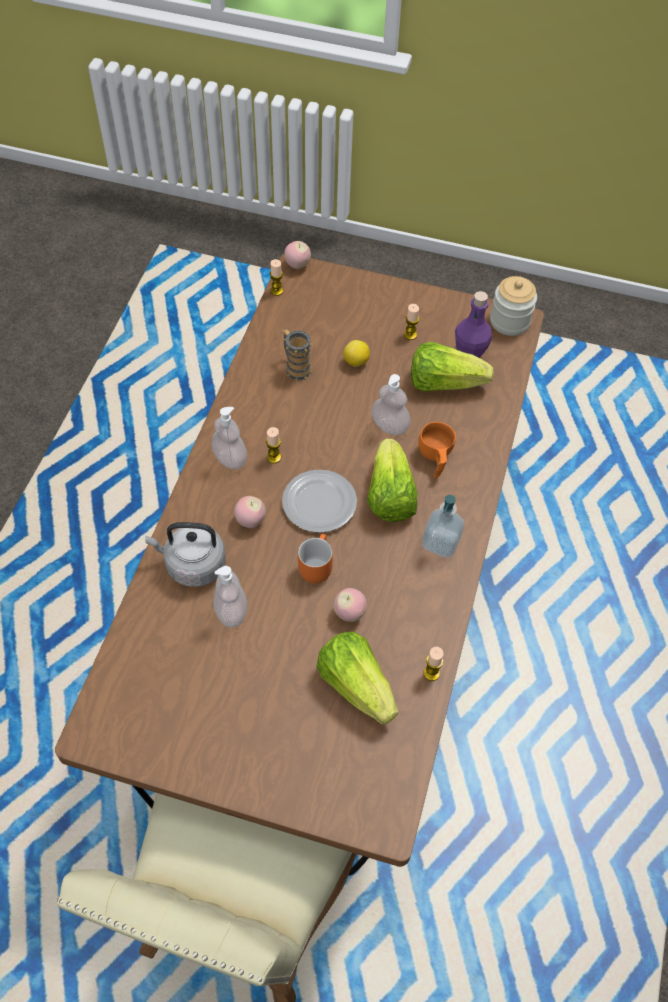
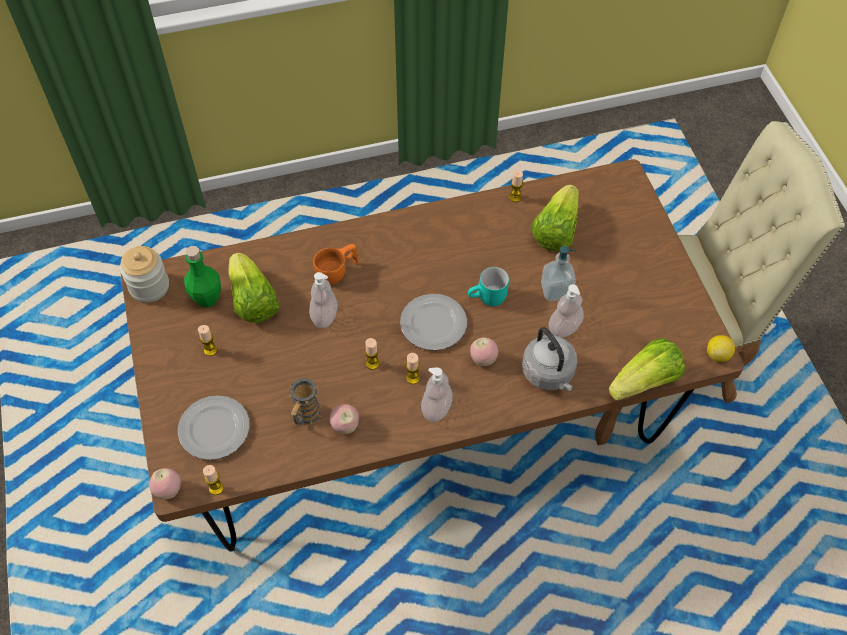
camera: 120 degrees left, 0 degrees up
orange mug [298,534,333,584] -> turquoise mug [468,267,509,306]
apple [333,588,367,622] -> apple moved to [330,404,359,434]
lemon [343,340,370,367] -> lemon moved to [707,335,735,362]
lettuce [367,439,418,522] -> lettuce moved to [608,338,685,400]
soap dispenser [422,495,464,558] -> soap dispenser moved to [541,246,576,301]
purple bottle [455,291,492,358] -> green bottle [184,246,221,307]
none -> plate [178,395,250,460]
none -> candle [365,338,380,370]

